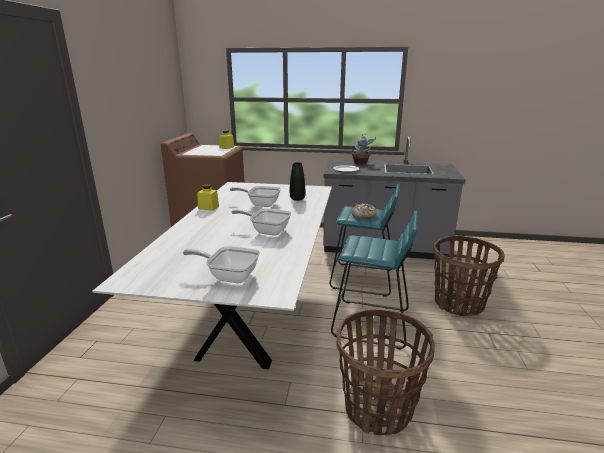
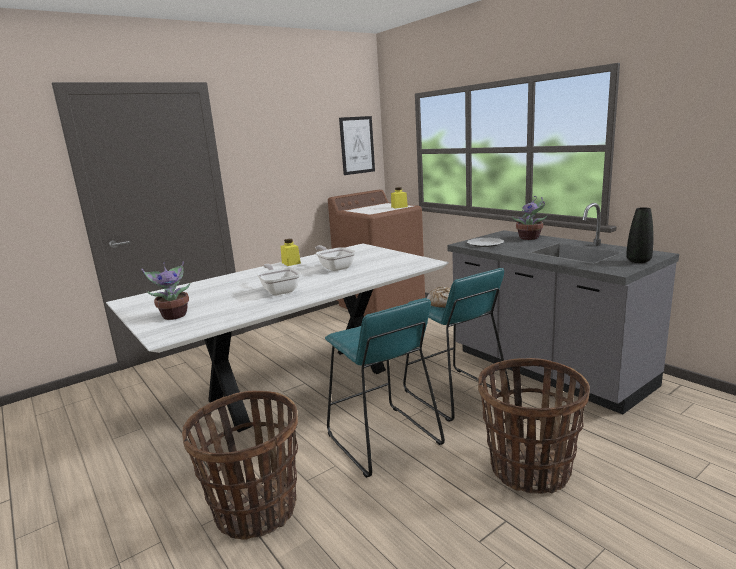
camera: 45 degrees right, 5 degrees down
frying pan [183,246,260,283] -> potted plant [141,261,191,320]
black vase [290,162,305,201] -> black vase moved to [626,207,654,263]
none -> picture [339,116,375,175]

